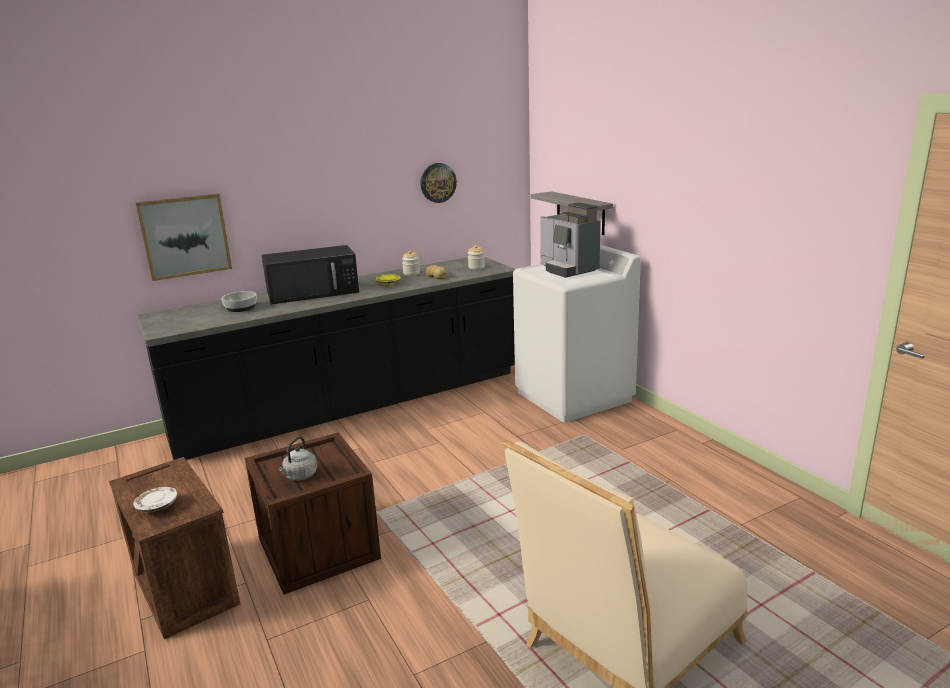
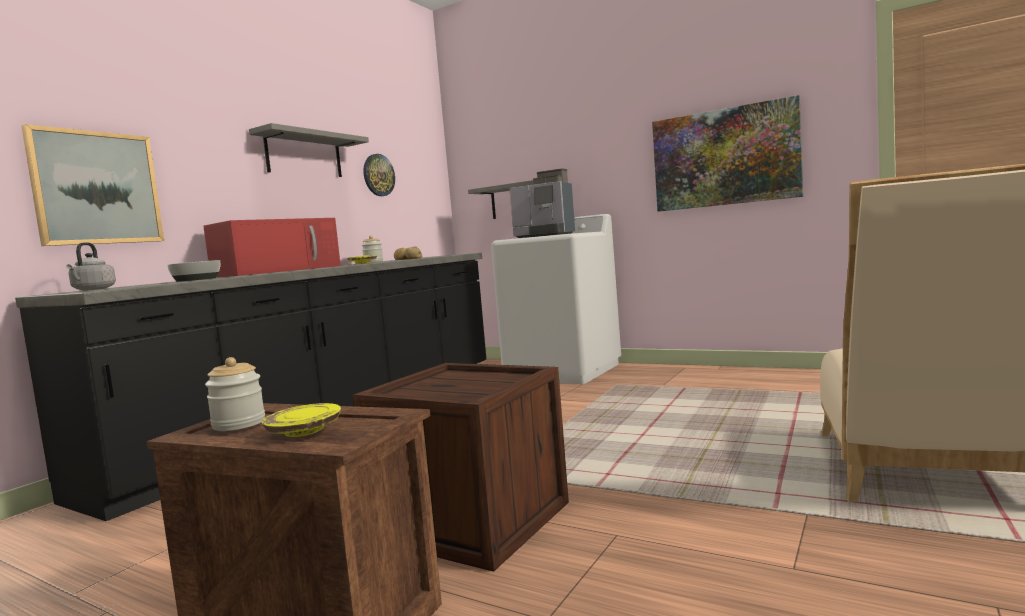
camera: 30 degrees left, 15 degrees down
white plate [133,487,177,512] -> yellow plate [262,403,341,437]
black microwave [261,245,359,305] -> red microwave [203,218,341,277]
grey kettle [278,436,317,481] -> grey kettle moved to [66,242,116,291]
jar [468,245,485,269] -> jar moved to [205,357,265,431]
none -> grey shelf [249,123,369,177]
none -> picture [652,95,803,212]

